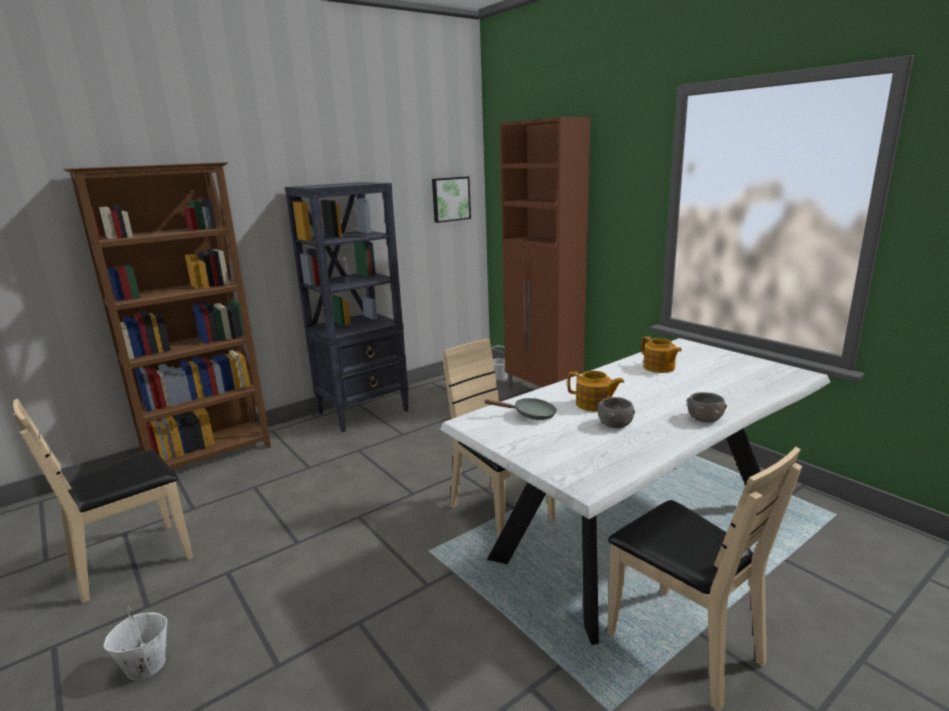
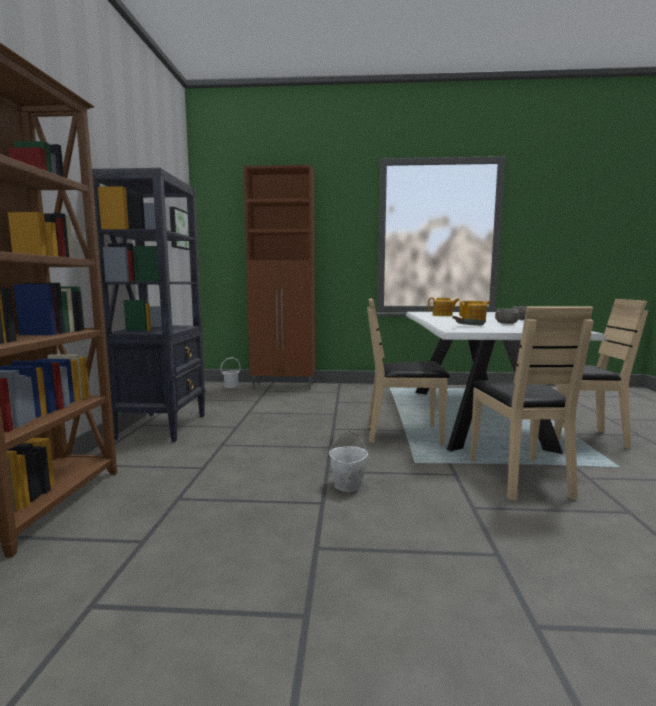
camera: 50 degrees left, 10 degrees down
beige chair [13,398,193,604] -> beige chair moved to [470,306,594,501]
white bucket [103,606,167,680] -> white bucket moved to [329,431,368,492]

